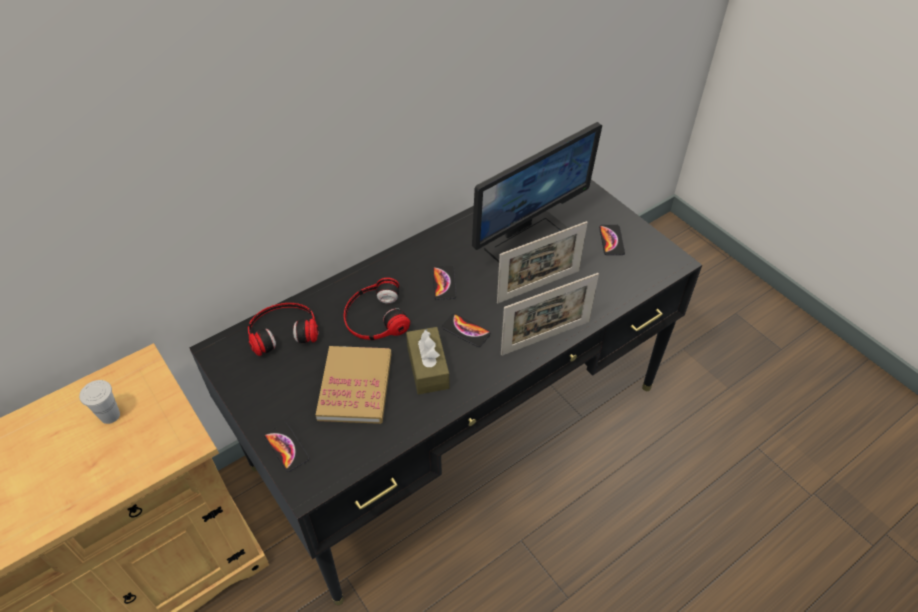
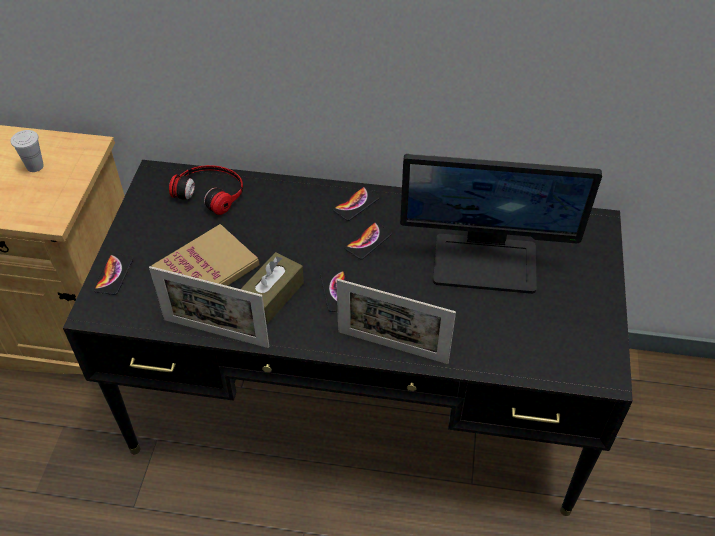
camera: 45 degrees right, 0 degrees up
headphones [344,277,410,340] -> none
picture frame [497,221,588,303] -> picture frame moved to [149,266,269,348]
phone [599,225,625,255] -> phone moved to [333,187,380,221]

